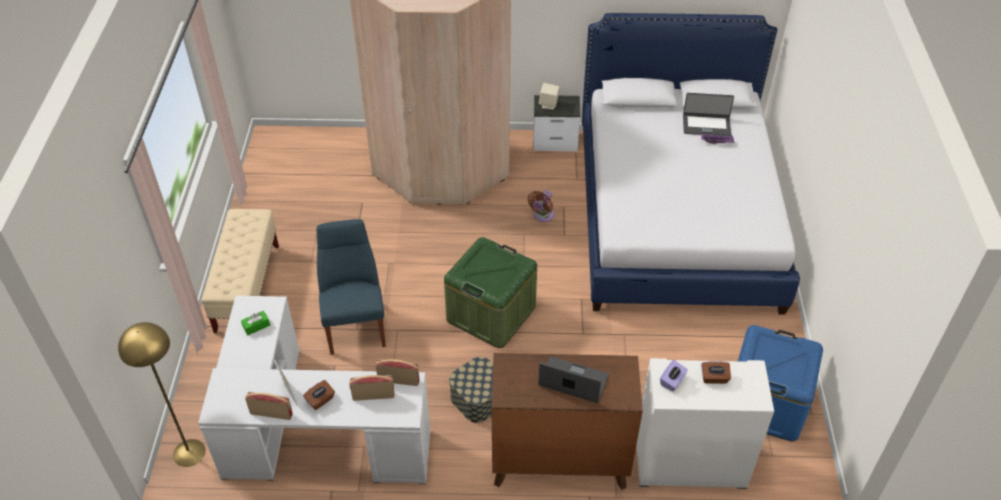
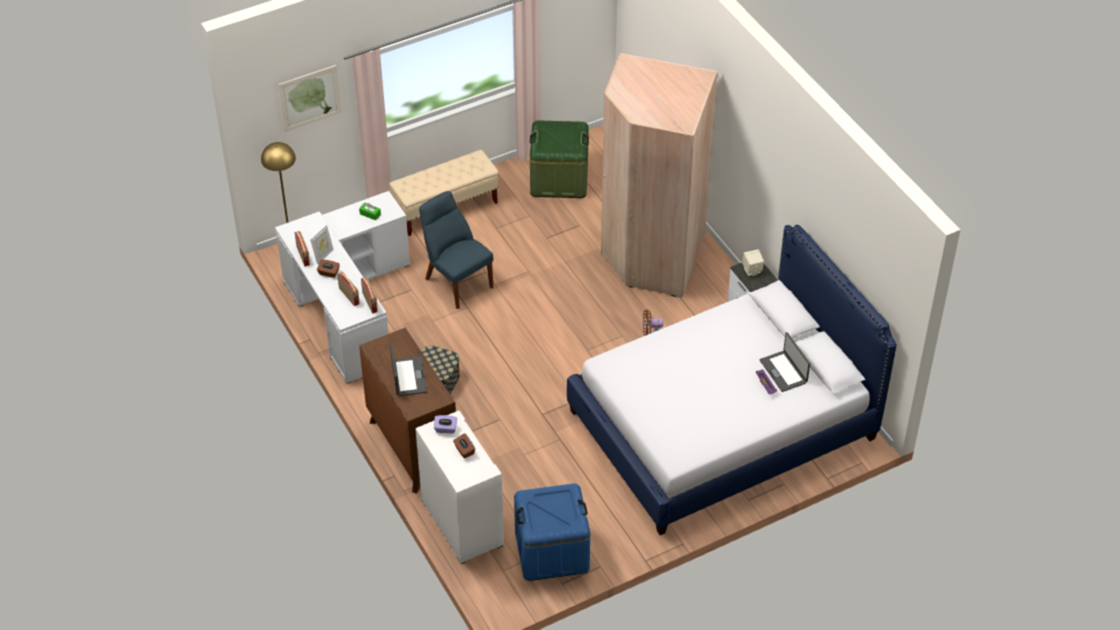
camera: 60 degrees right, 0 degrees up
blue chair [316,219,386,355] -> blue chair turned 90 degrees counterclockwise [419,191,493,309]
green storage box [444,237,537,348] -> green storage box moved to [530,120,589,198]
none -> picture [279,65,341,132]

